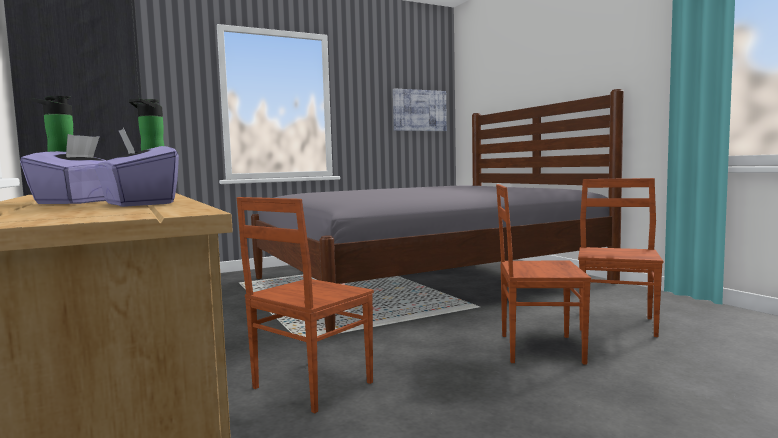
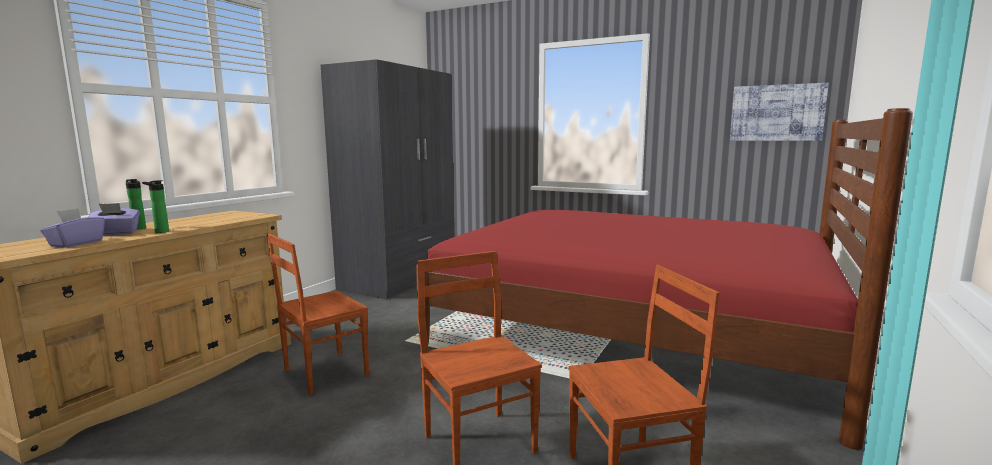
camera: 55 degrees right, 5 degrees up
brown chair [237,197,374,413] -> brown chair turned 45 degrees counterclockwise [267,233,369,395]
grey bed [251,89,624,333] -> red bed [416,108,913,450]

